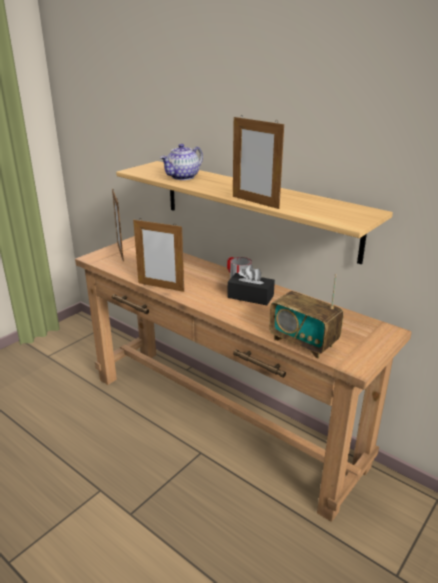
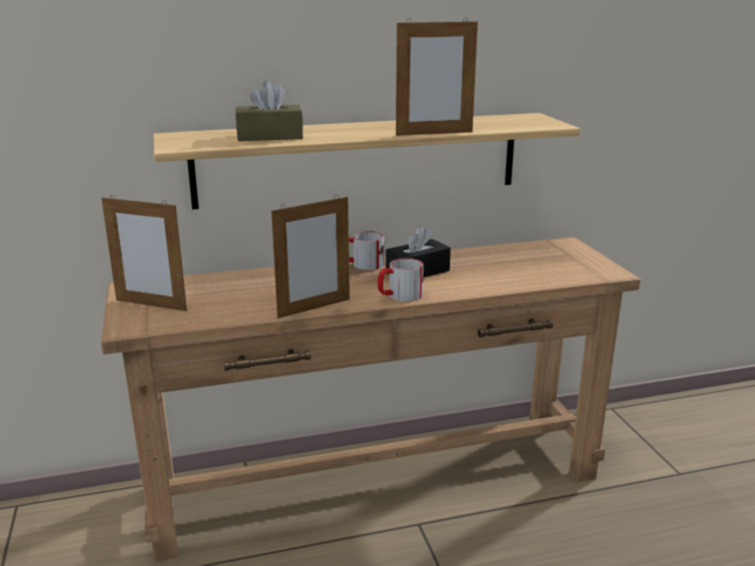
camera: 55 degrees left, 5 degrees down
teapot [160,144,203,180] -> brown tissue box [236,81,303,141]
radio [269,274,343,358] -> none
none -> mug [378,258,424,302]

